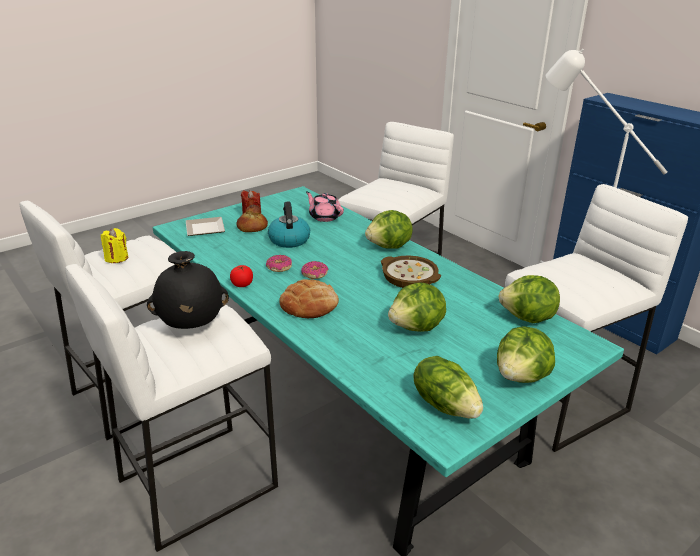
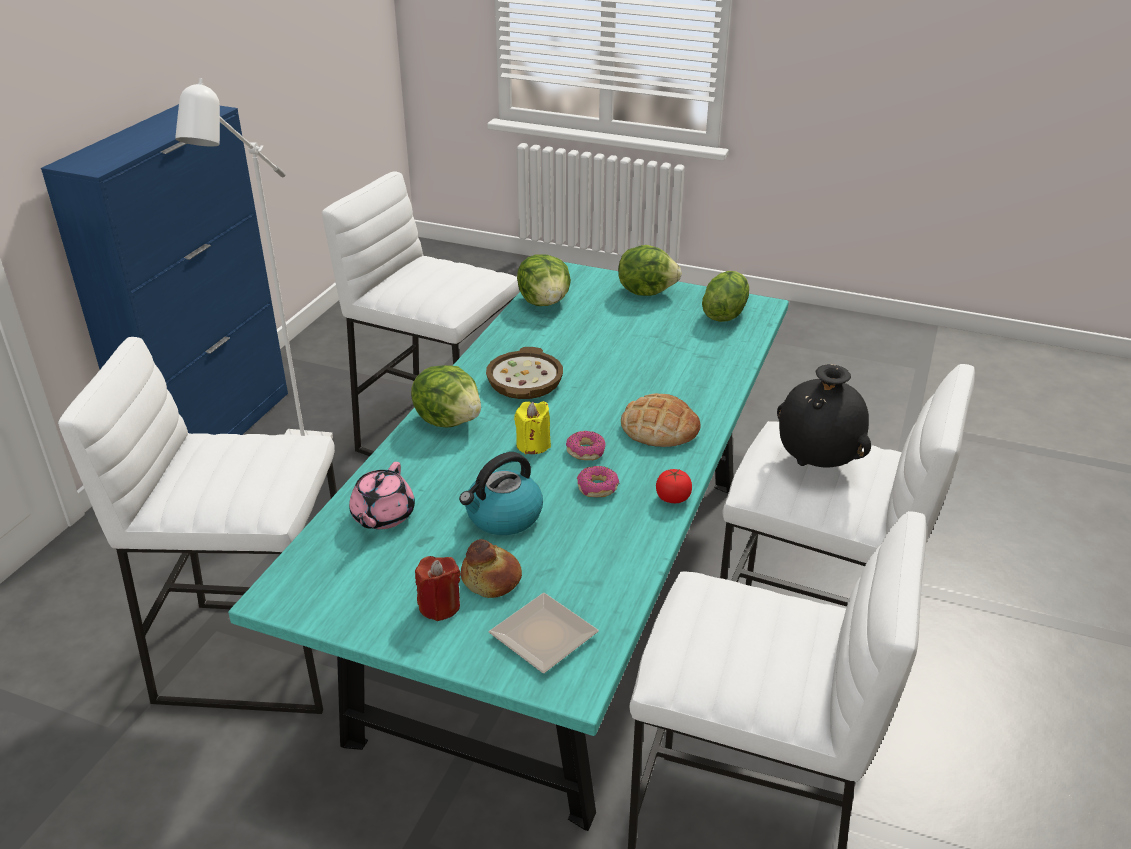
camera: 120 degrees left, 5 degrees up
yellow candle [101,228,128,263] -> yellow candle moved to [514,401,551,455]
lettuce [388,282,446,332] -> none

